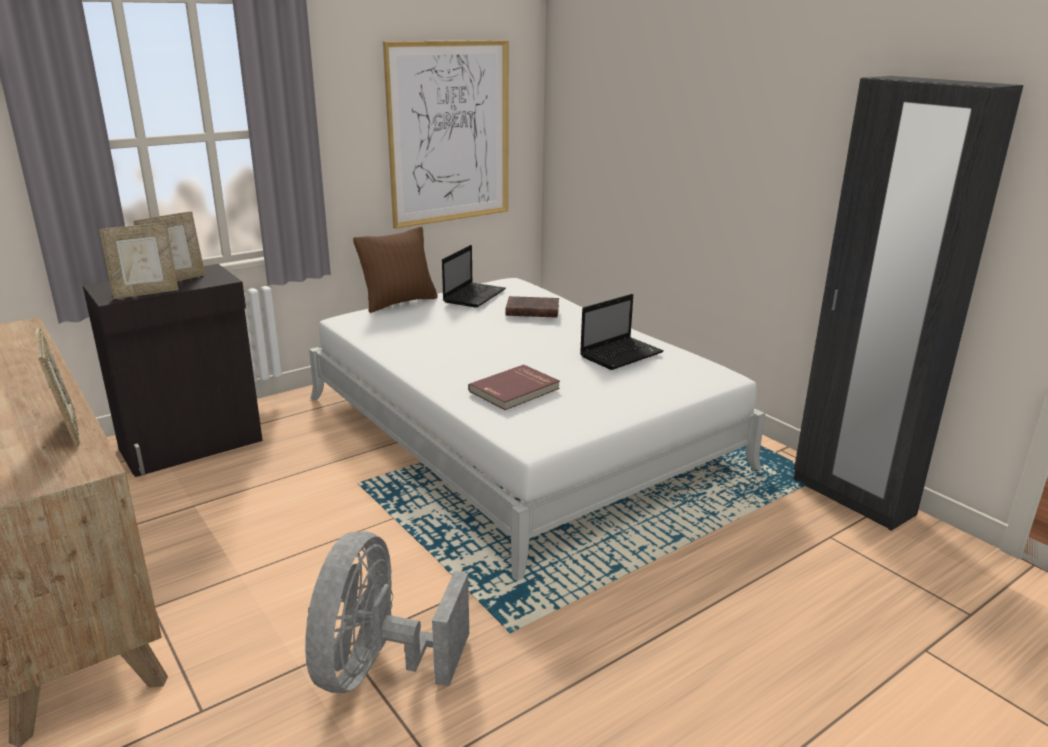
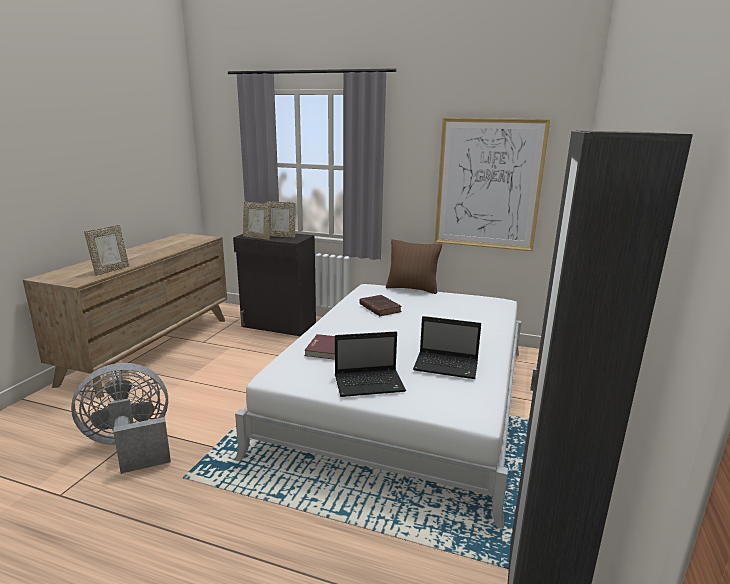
camera: 55 degrees right, 5 degrees down
laptop [442,245,506,308] -> laptop moved to [335,332,406,397]
brown book [505,296,559,318] -> brown book moved to [359,295,402,316]

